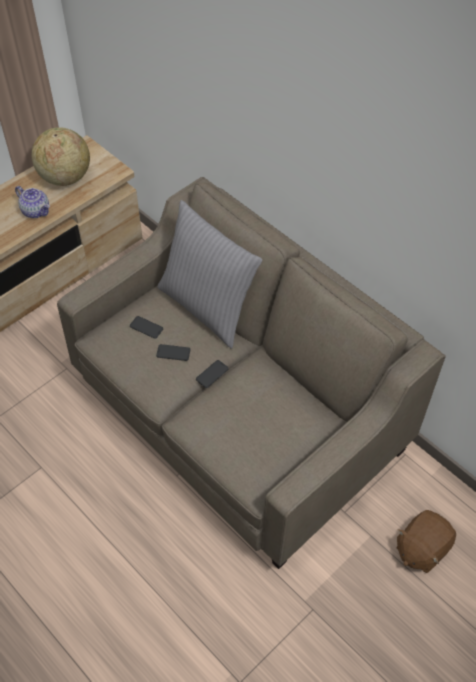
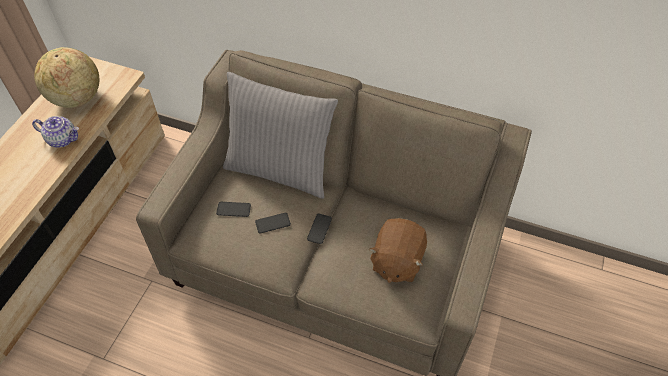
camera: 25 degrees left, 0 degrees up
brown plush toy [397,510,456,573] -> brown plush toy moved to [369,218,427,283]

